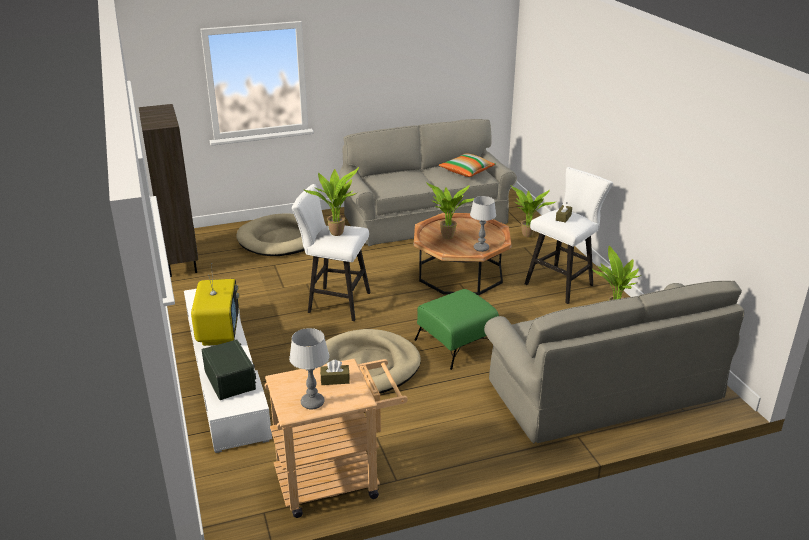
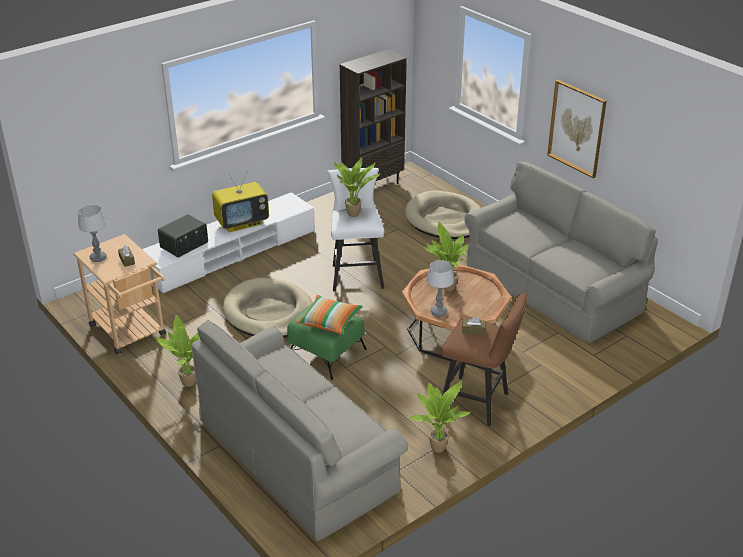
camera: 70 degrees right, 5 degrees up
pillow [438,153,496,177] -> pillow moved to [296,295,363,335]
potted plant [510,185,555,237] -> potted plant moved to [156,315,200,387]
white stool [525,167,613,304] -> brown stool [441,293,527,426]
none -> picture [547,80,607,178]

